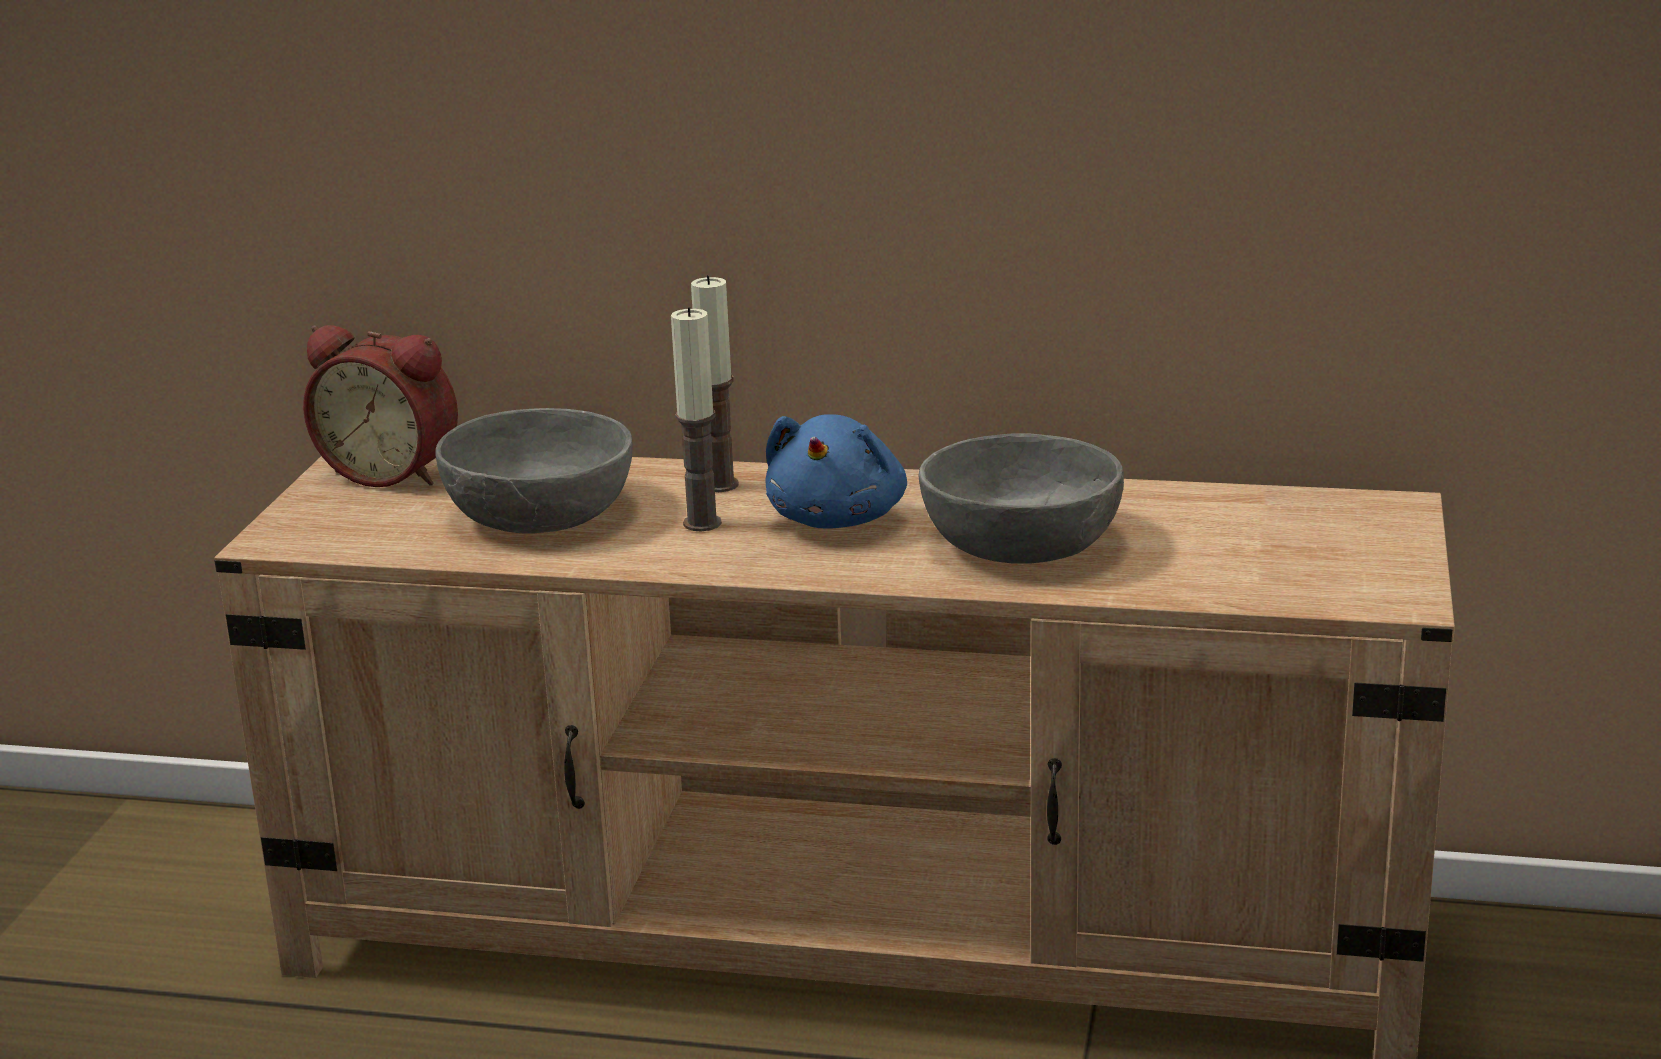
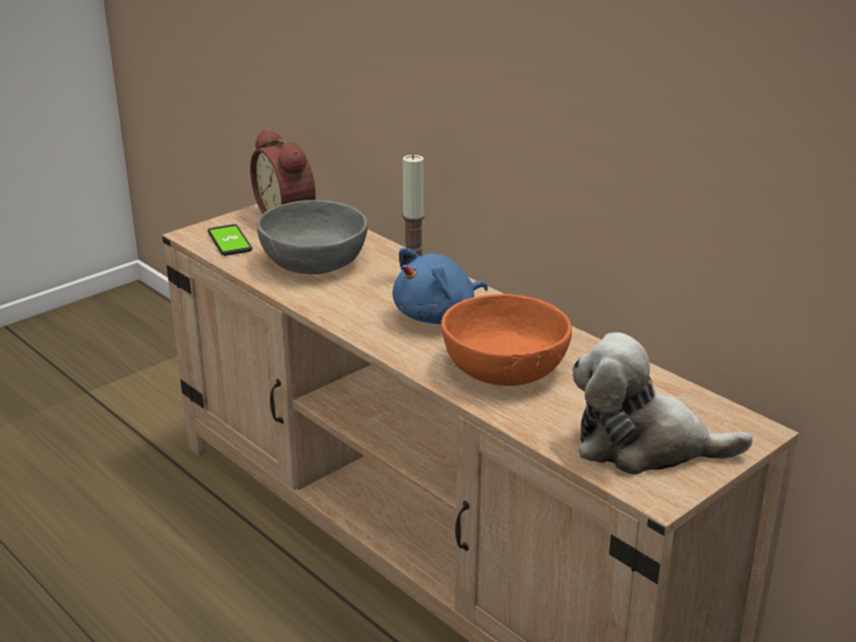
camera: 35 degrees right, 5 degrees up
candle [671,307,721,531] -> none
grey bowl [918,433,1124,563] -> orange bowl [441,294,572,386]
none -> phone [208,224,252,256]
none -> plush toy [572,332,753,475]

